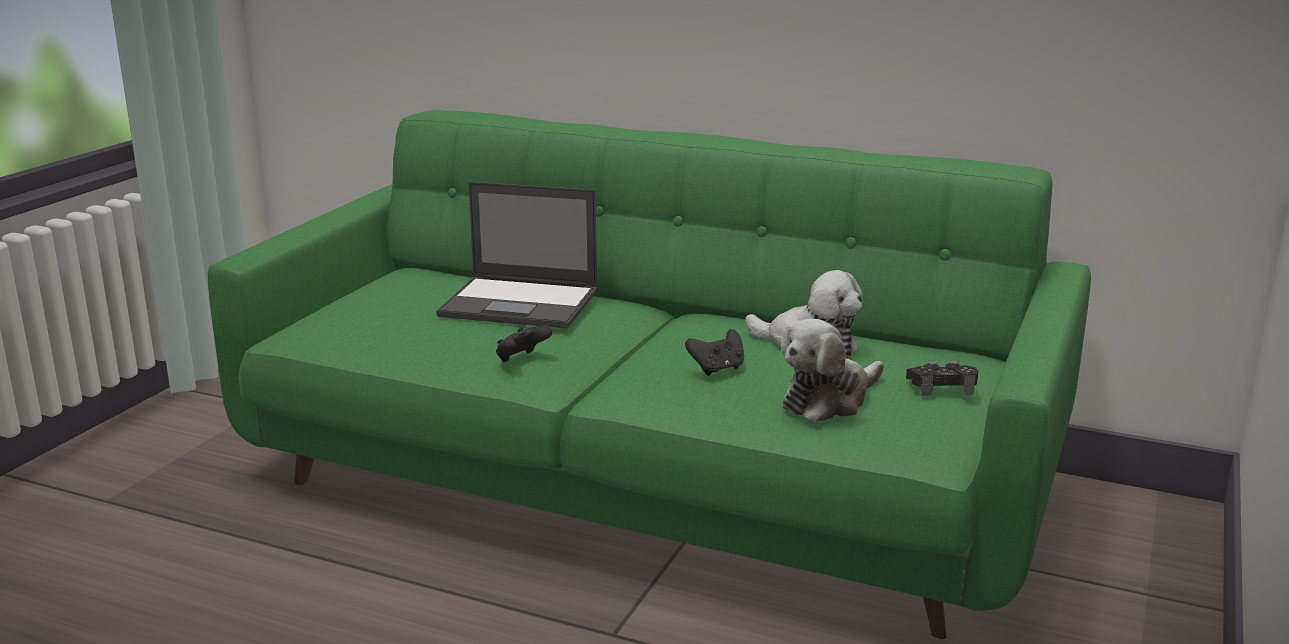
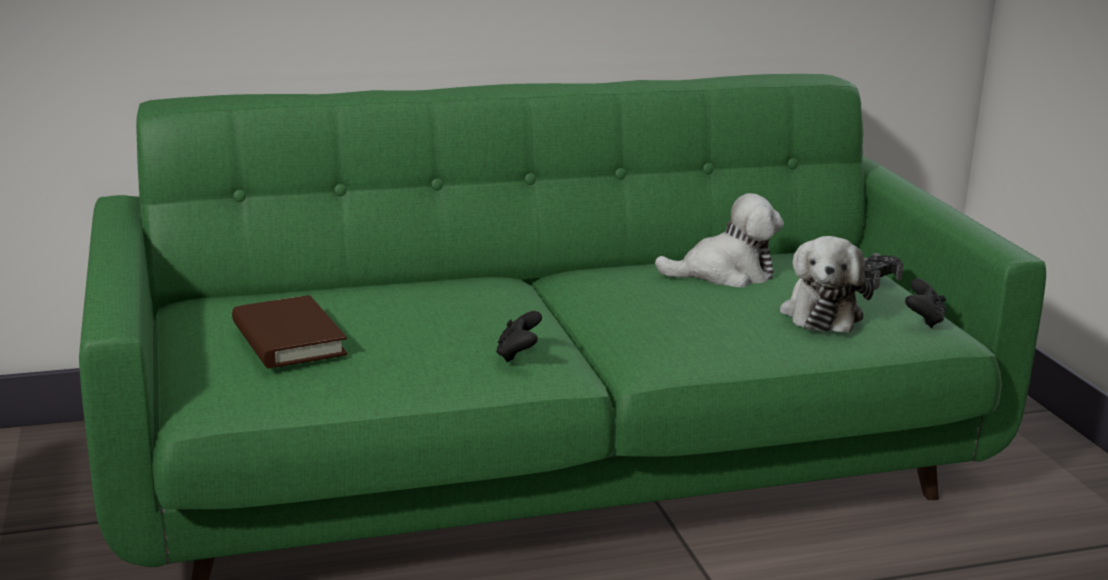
camera: 40 degrees left, 0 degrees up
laptop [436,182,598,329] -> none
black game controller [685,329,744,376] -> black game controller moved to [905,278,946,328]
none -> brown book [232,295,348,368]

